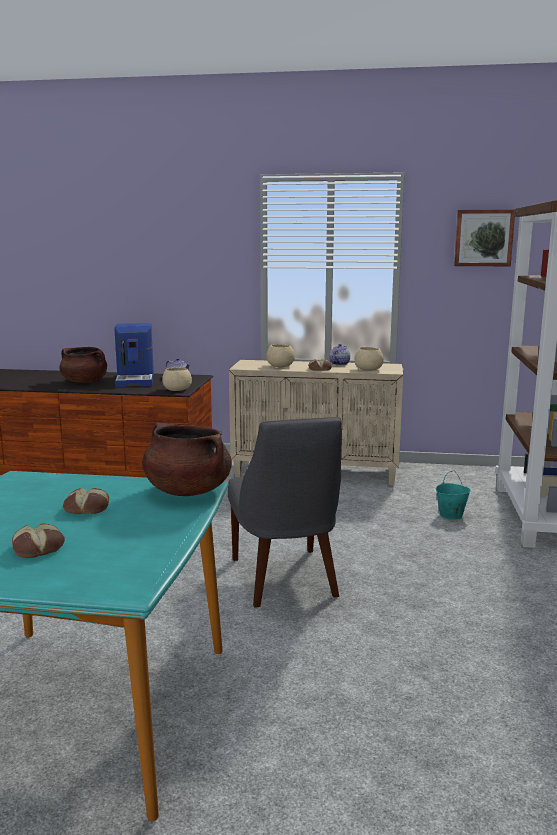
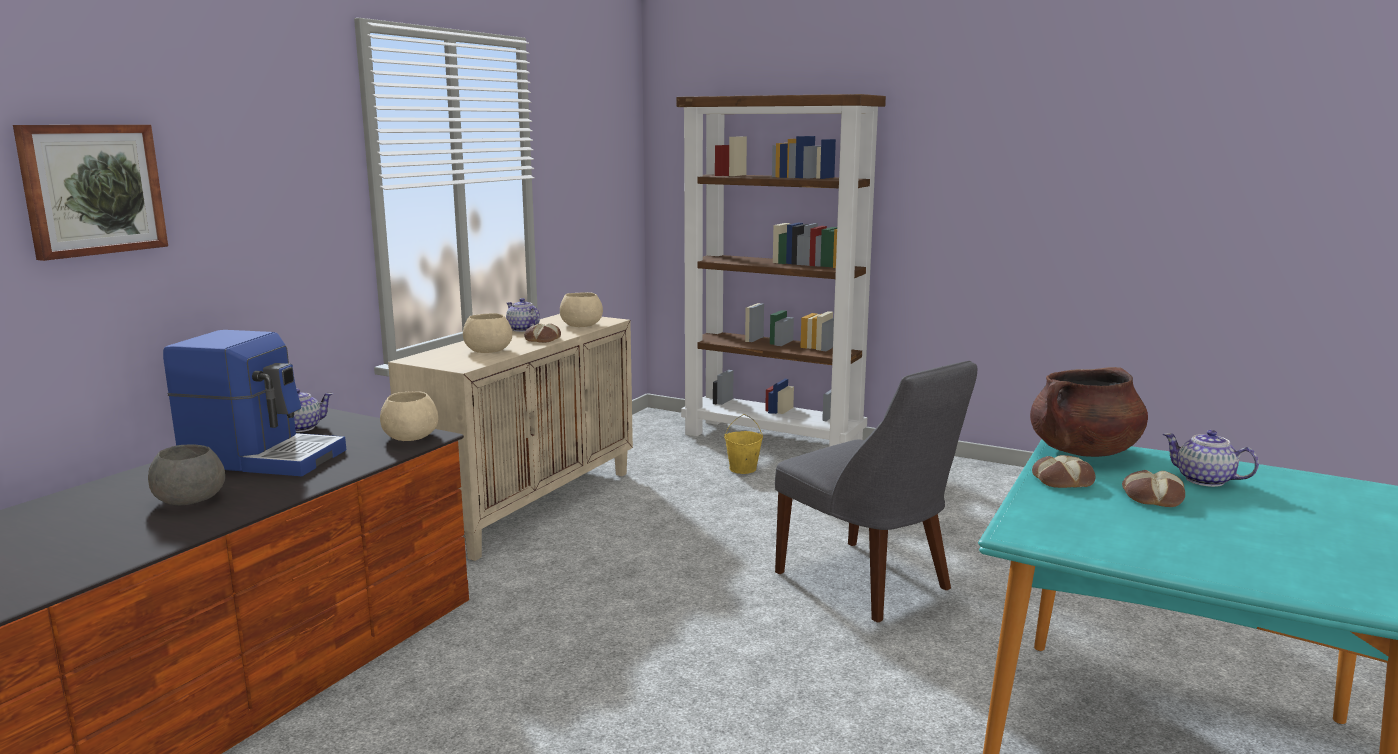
camera: 70 degrees left, 0 degrees up
bread [12,524,65,558] -> bread moved to [1032,455,1096,488]
brown cooking pot [59,347,107,383] -> grey bowl [148,444,225,505]
grey chair [228,417,342,607] -> grey chair turned 45 degrees clockwise [775,361,977,622]
turquoise bucket [436,471,471,519] -> yellow bucket [724,414,763,474]
picture [454,210,515,266] -> picture moved to [13,125,168,261]
none -> teapot [1163,430,1259,487]

